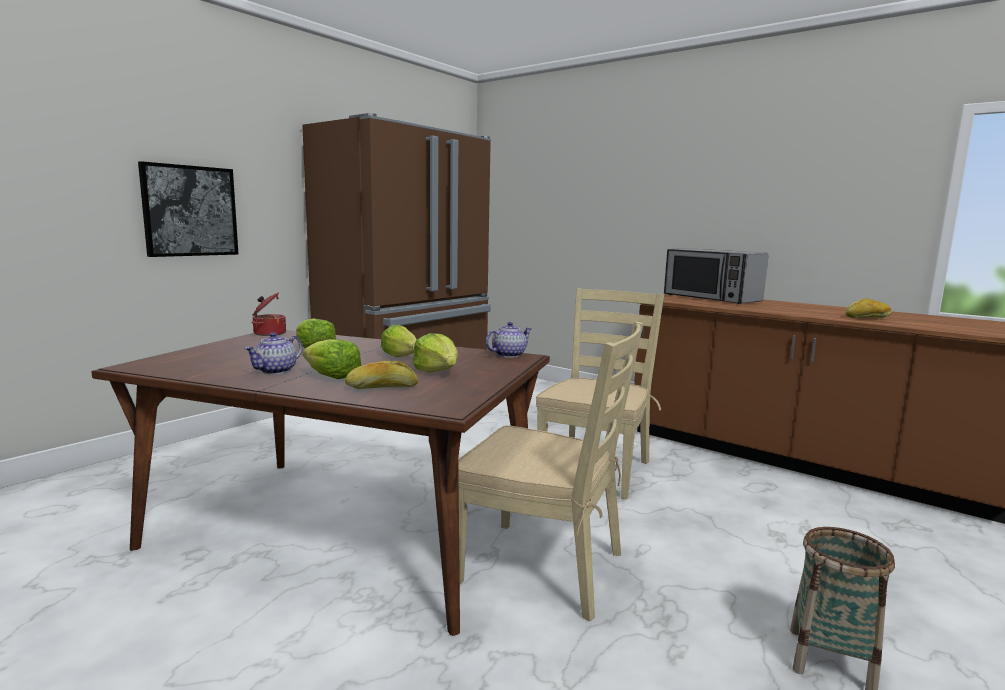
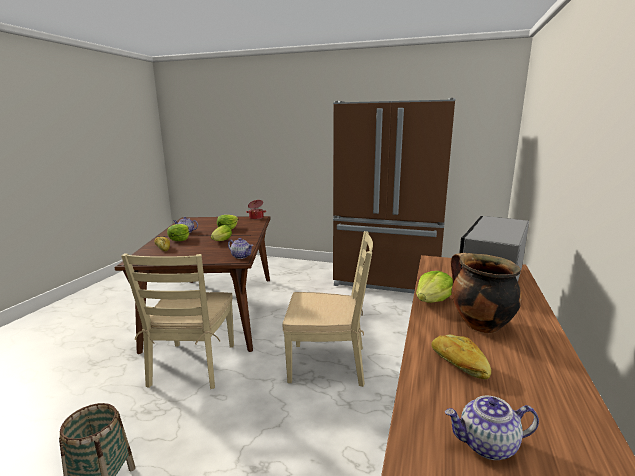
camera: 70 degrees right, 5 degrees up
picture [138,161,239,257] -> none
lettuce [412,333,458,373] -> lettuce moved to [416,271,453,303]
none -> teapot [445,396,539,460]
none -> cooking pot [451,253,522,333]

